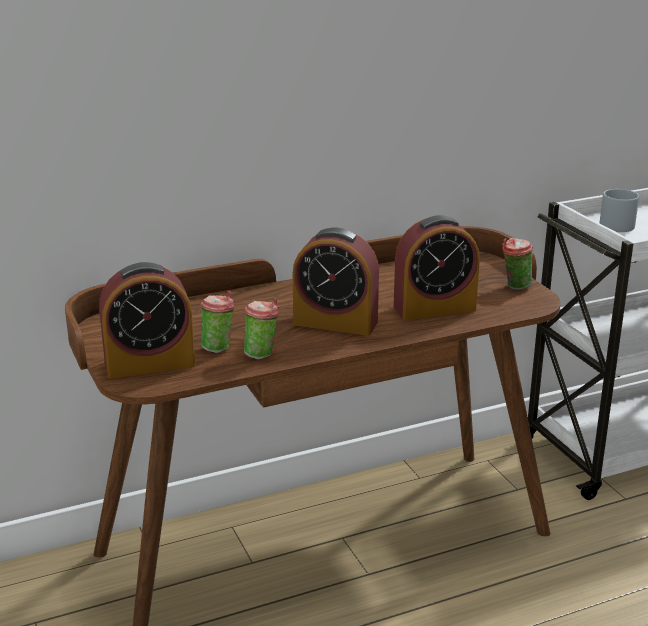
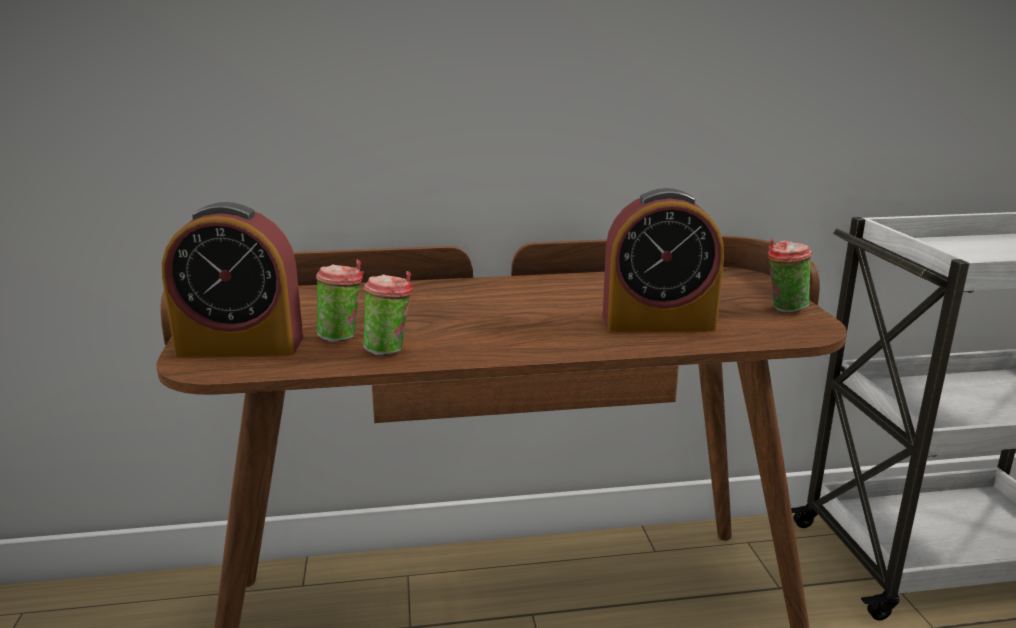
camera: 15 degrees right, 5 degrees down
alarm clock [293,228,379,336] -> none
grey mug [600,189,639,232] -> none

